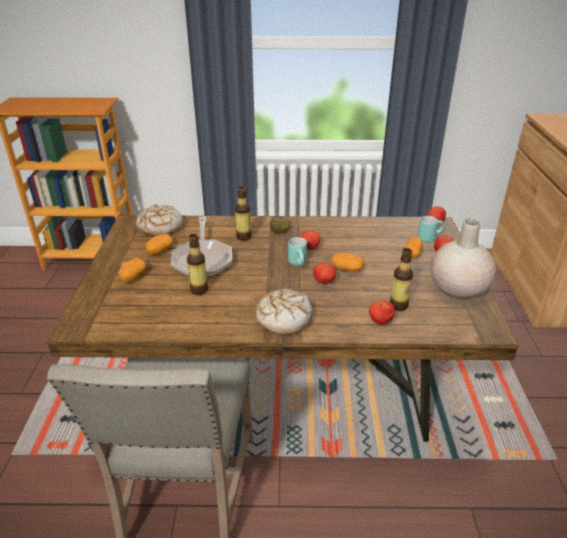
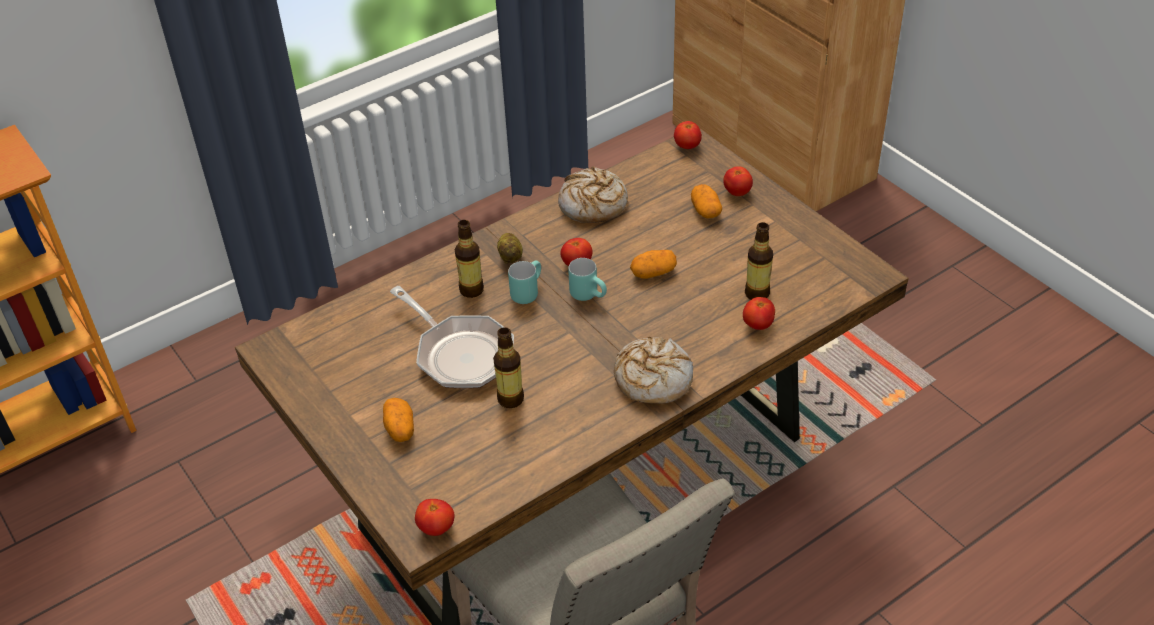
camera: 35 degrees left, 10 degrees up
bread [136,204,183,236] -> bread moved to [558,166,628,223]
potato [146,234,173,255] -> none
tomato [313,262,336,284] -> tomato moved to [415,499,455,536]
turquoise mug [418,216,444,242] -> turquoise mug moved to [508,260,541,304]
beige vase [430,219,496,299] -> none

